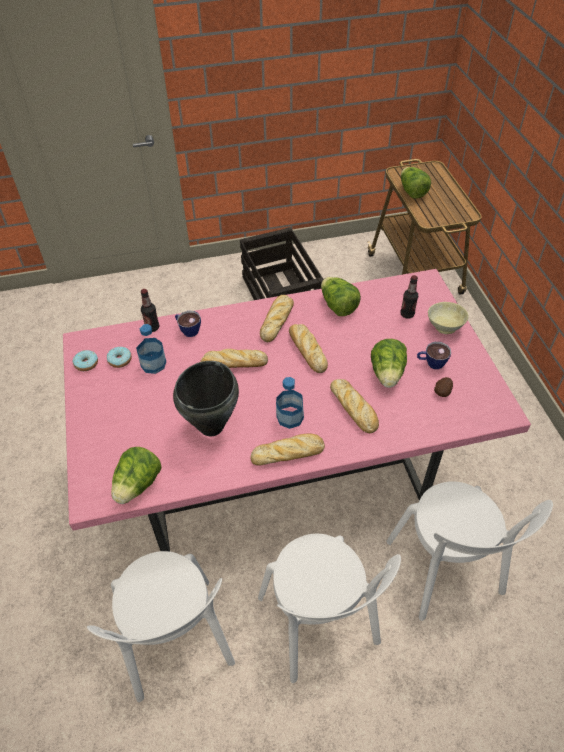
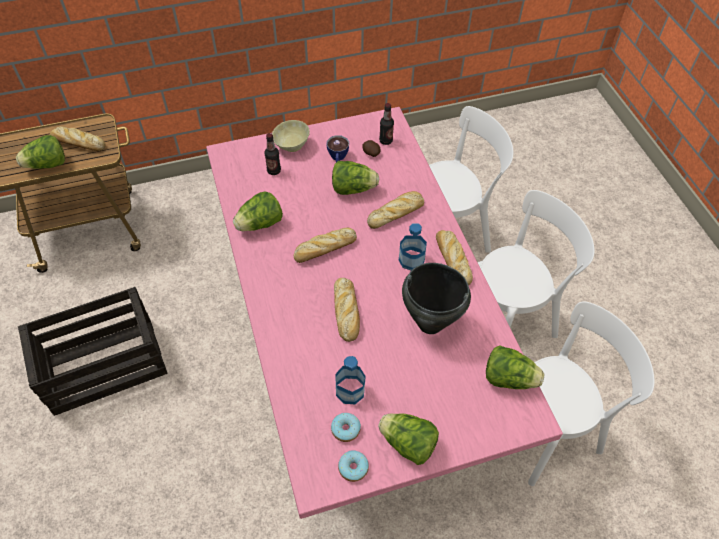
camera: 95 degrees left, 5 degrees up
bottle [141,289,159,332] -> bottle moved to [379,103,394,145]
cup [175,311,201,337] -> none
bread [260,295,294,342] -> bread moved to [50,126,105,151]
none -> lettuce [378,413,439,465]

